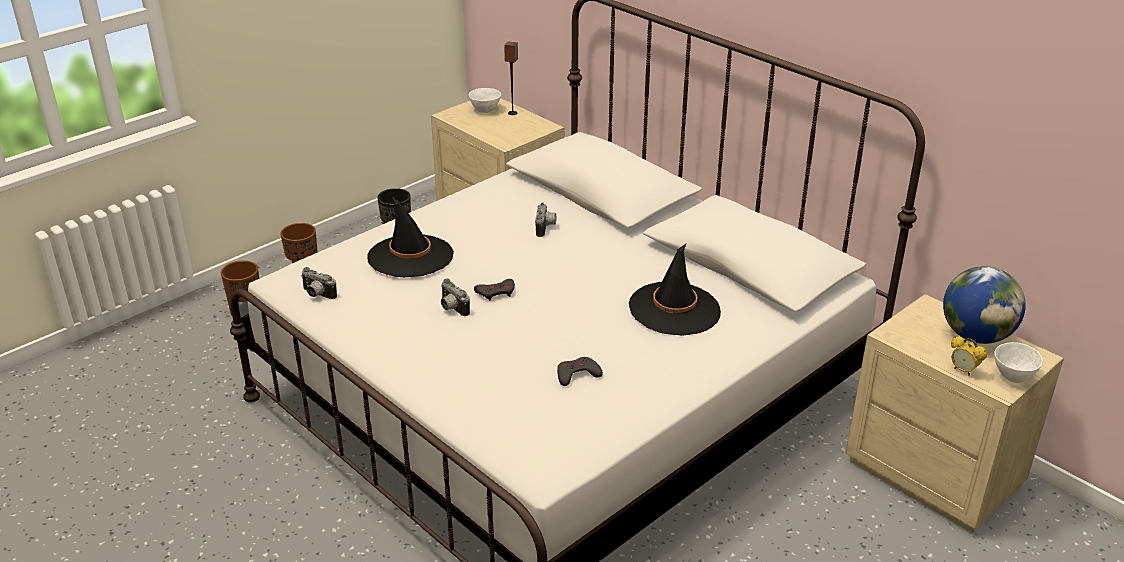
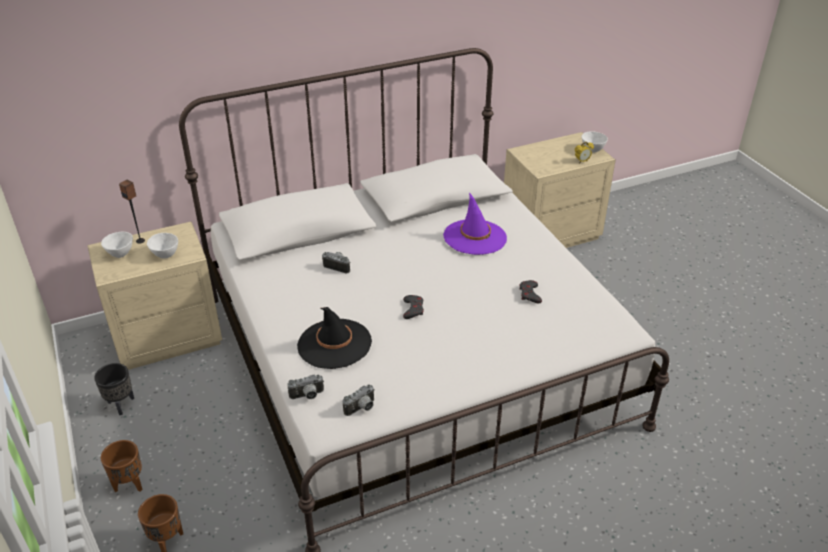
camera: 70 degrees left, 5 degrees up
camera [441,278,470,316] -> camera moved to [287,375,324,399]
black hat [629,243,721,336] -> purple hat [443,192,507,255]
globe [943,266,1026,344] -> none
none -> white bowl [147,233,178,259]

